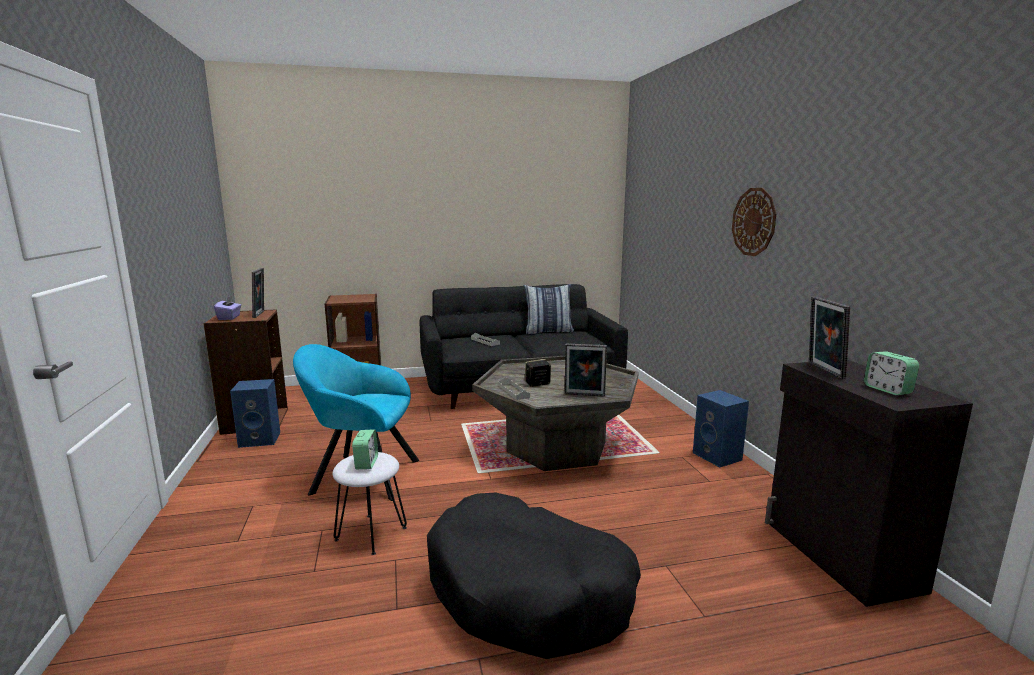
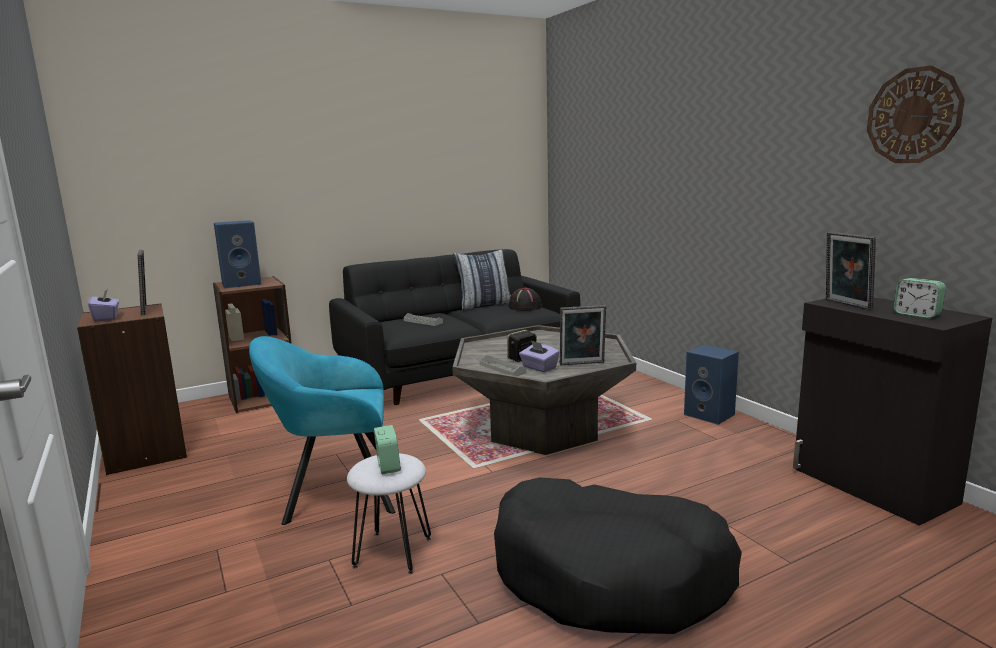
camera: 15 degrees left, 0 degrees up
blue speaker [230,379,280,448] -> blue speaker moved to [214,220,262,288]
wall clock [732,188,776,256] -> wall clock moved to [867,65,965,163]
none -> black hat [508,288,542,311]
none -> purple tissue box [519,340,559,372]

